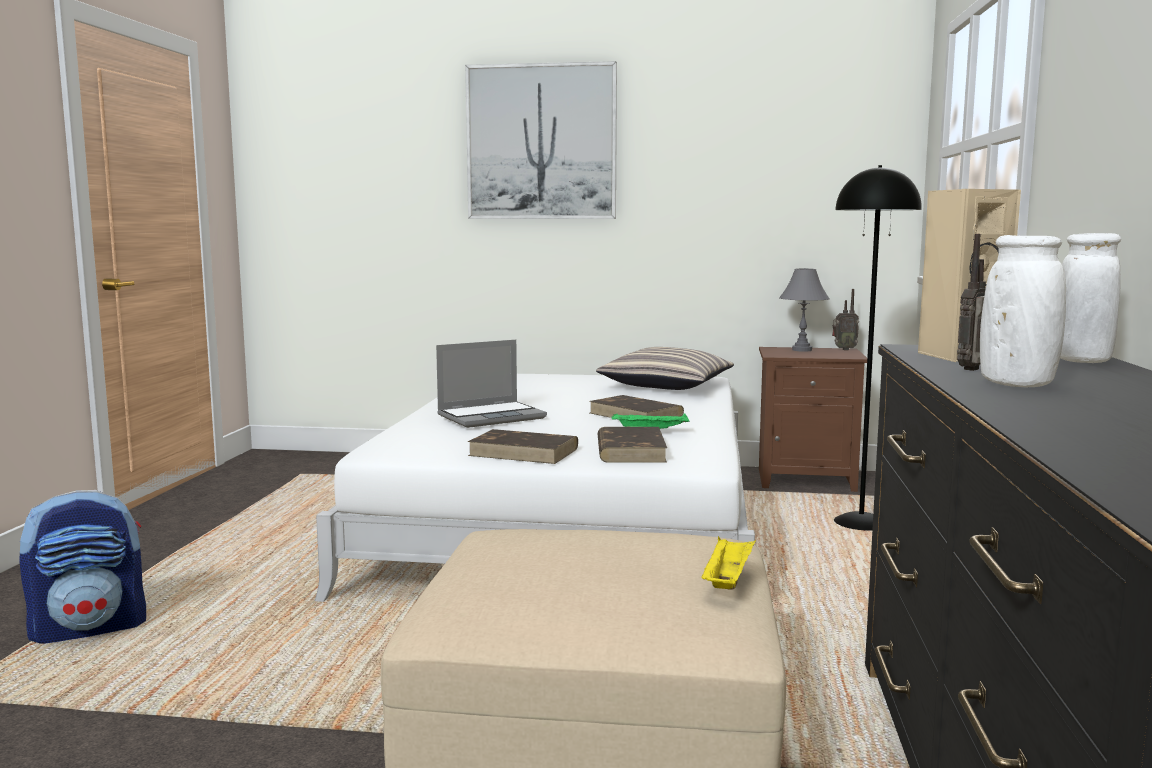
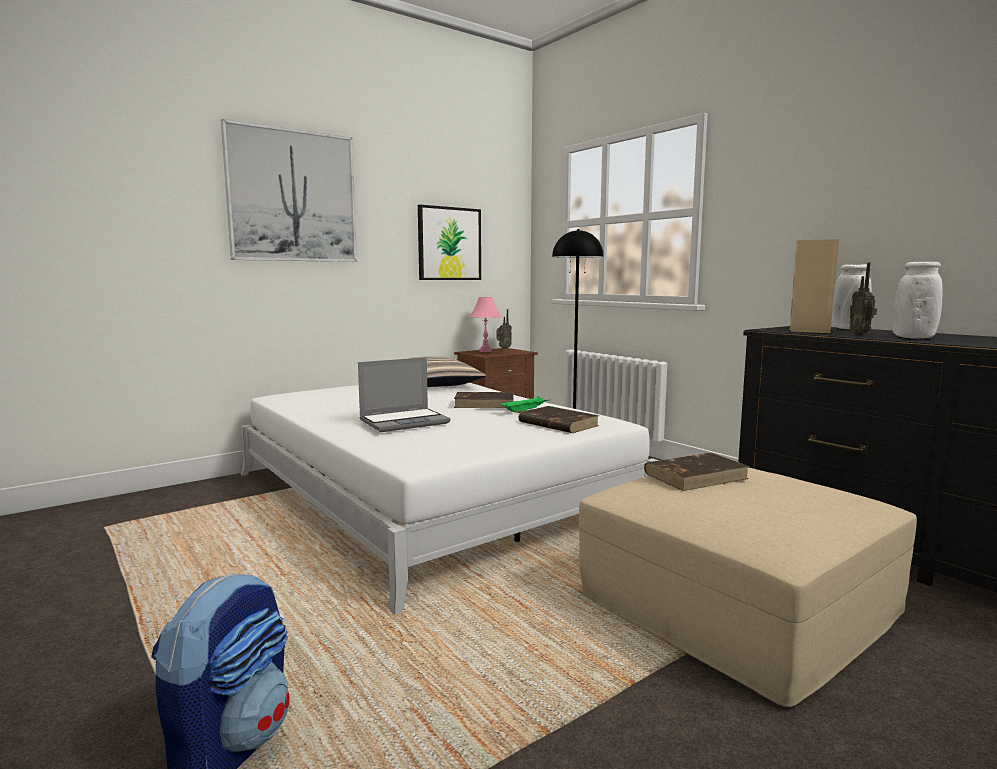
camera: 45 degrees left, 0 degrees up
laptop [436,340,547,428] -> laptop turned 45 degrees clockwise [358,357,451,432]
brown book [468,429,578,464] -> brown book moved to [644,453,750,491]
yellow tray [701,536,756,590] -> none
grey table lamp [779,268,830,352] -> pink table lamp [469,297,502,352]
none -> picture [418,205,481,280]

